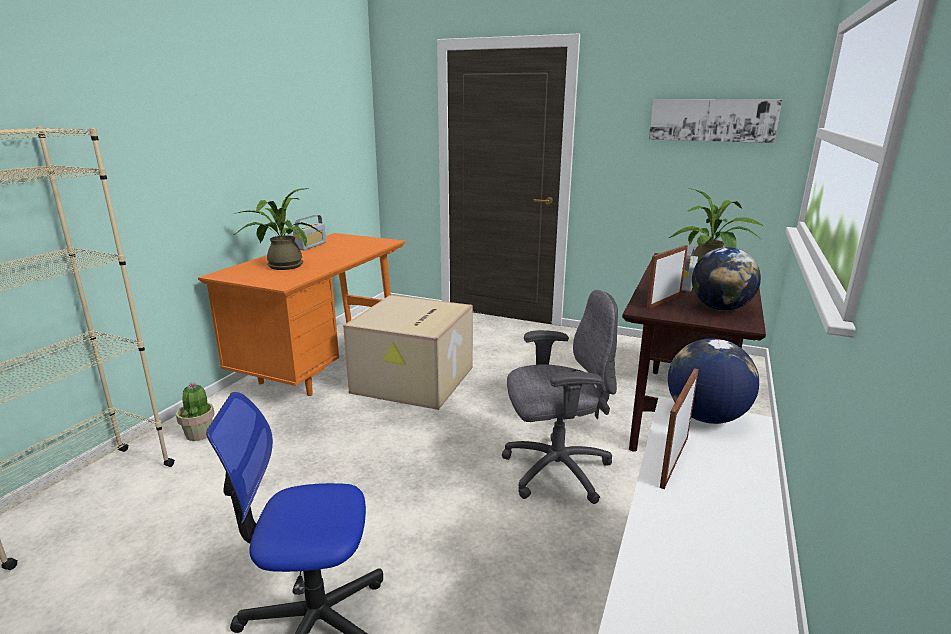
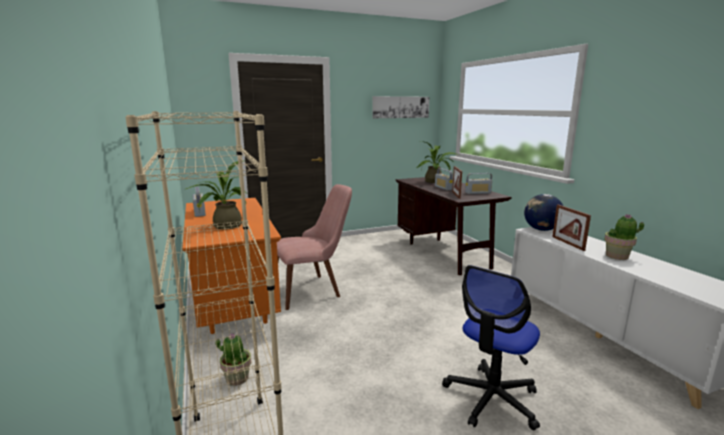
camera: 45 degrees left, 5 degrees down
cardboard box [343,295,473,410] -> pink chair [277,184,352,310]
grey office chair [502,290,618,504] -> none
globe [692,247,761,311] -> radio [465,173,492,194]
none -> potted plant [604,215,644,260]

